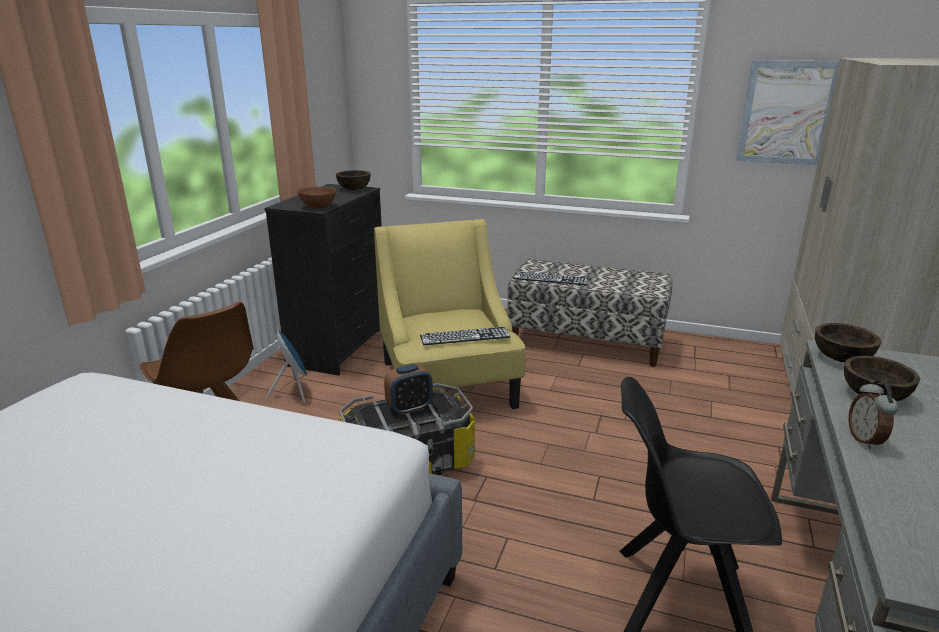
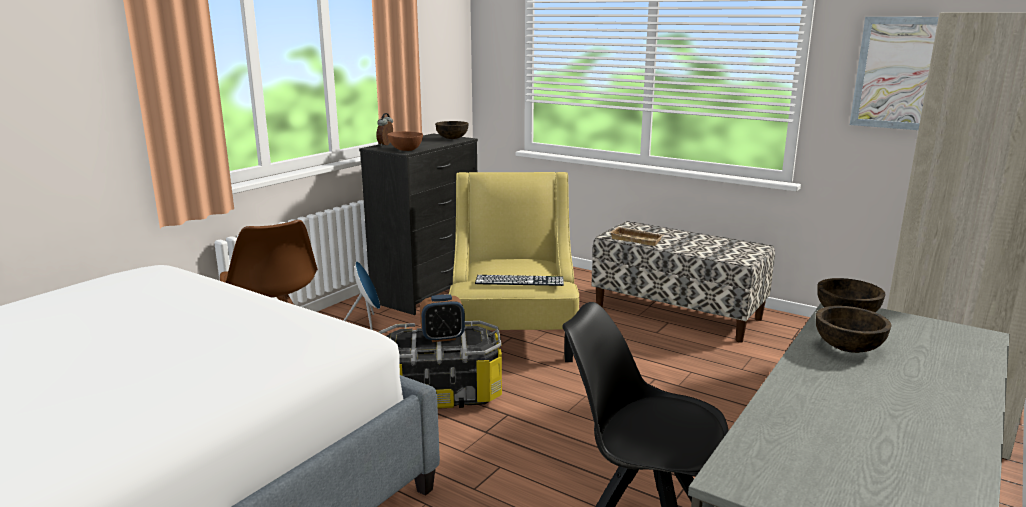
camera: 15 degrees right, 5 degrees down
keyboard [513,272,588,285] -> beige tray [610,227,664,246]
alarm clock [848,380,898,449] -> alarm clock moved to [376,113,393,146]

